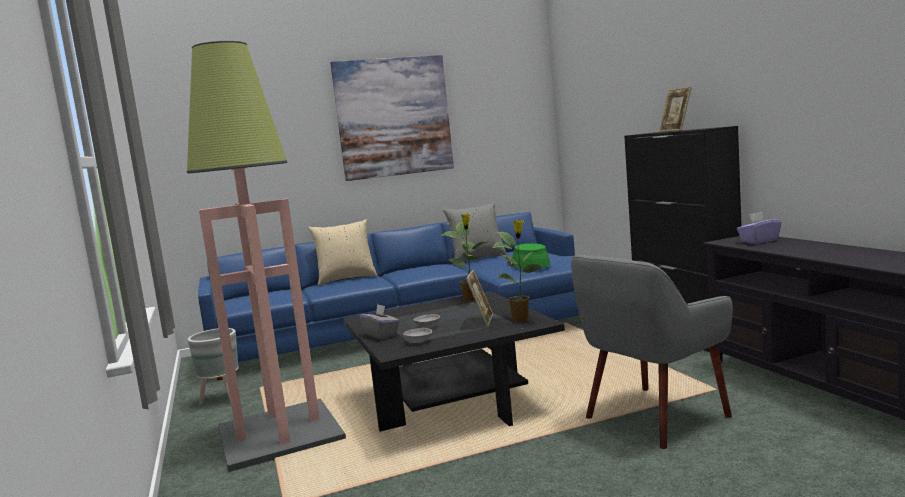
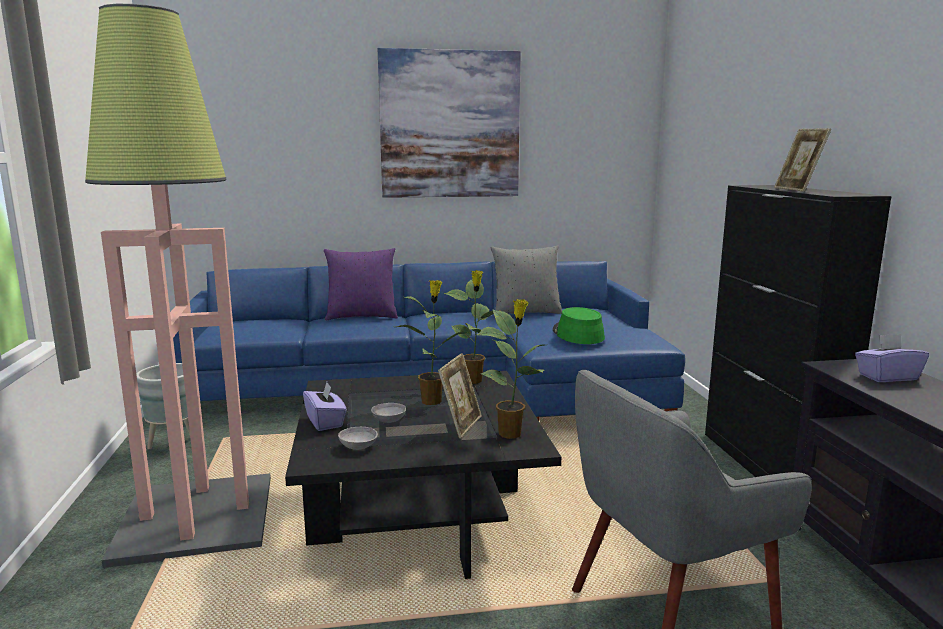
camera: 10 degrees right, 5 degrees up
beige pillow [308,219,377,285] -> purple pillow [324,248,398,321]
grey tissue box [359,304,399,339] -> purple tissue box [303,382,347,431]
none -> potted plant [397,280,469,405]

